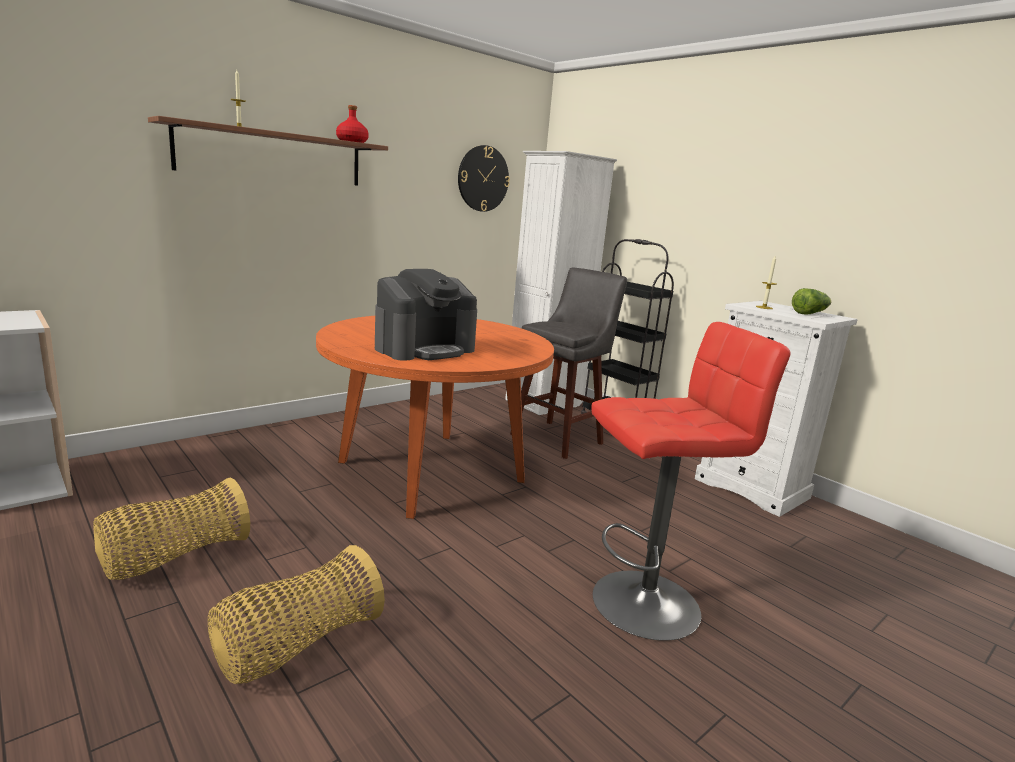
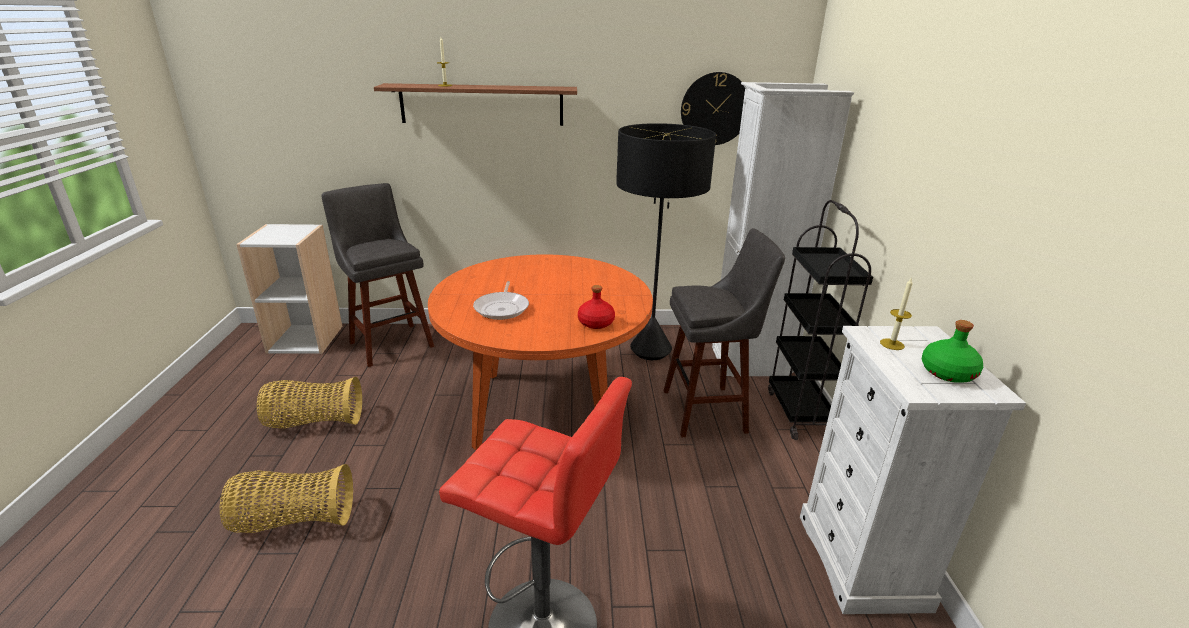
camera: 40 degrees right, 10 degrees up
red bottle [336,105,369,143] -> red bottle moved to [578,285,615,329]
coffee machine [375,269,477,361] -> frying pan [473,281,529,320]
lettuce [792,288,832,315] -> green bottle [922,320,983,383]
none -> grey stool [322,183,434,367]
none -> black floor lamp [616,123,716,360]

